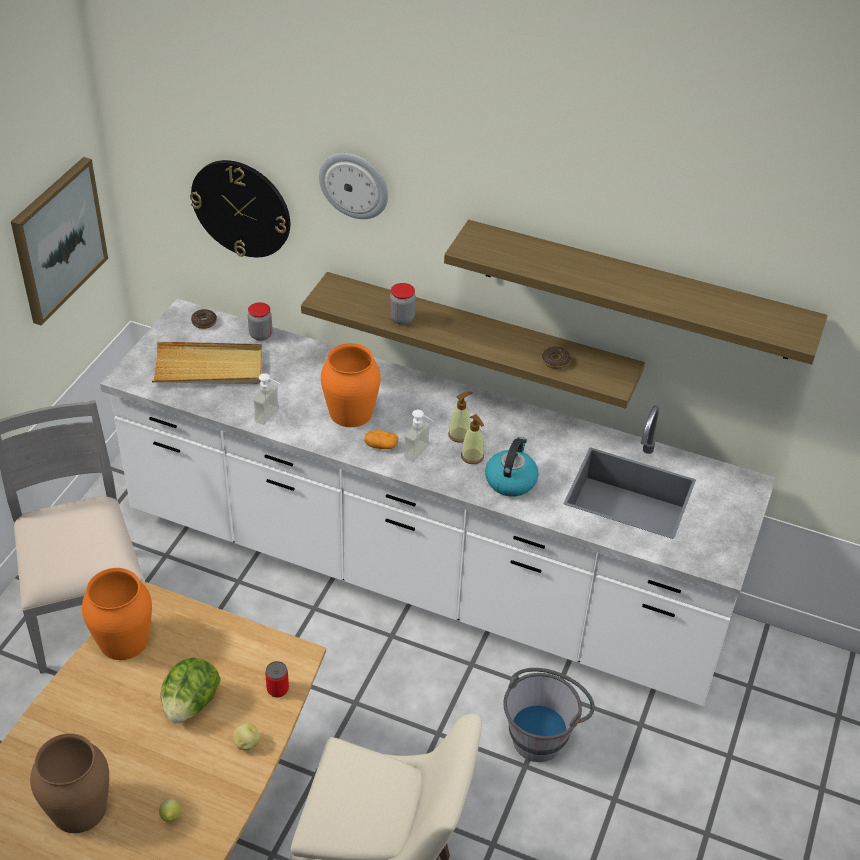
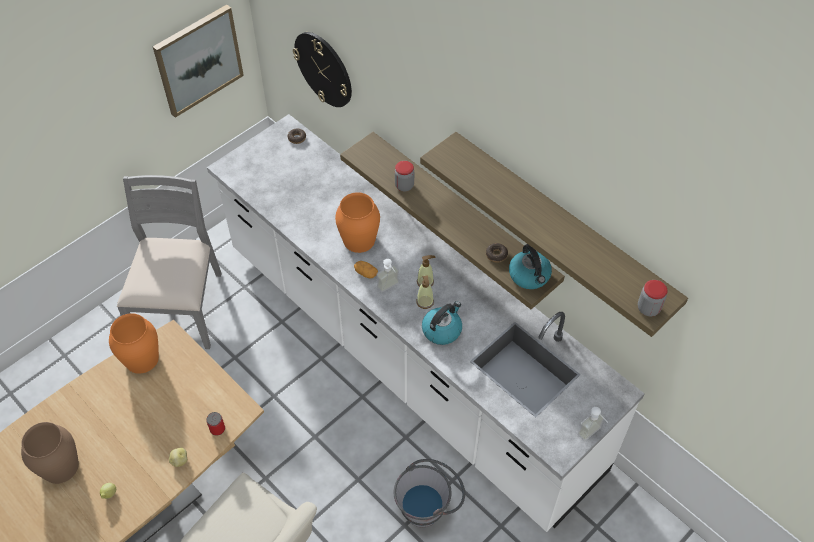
camera: 25 degrees right, 10 degrees up
beige tray [152,342,262,384] -> none
lettuce [161,658,221,724] -> none
jar [248,302,272,341] -> jar moved to [638,280,668,316]
soap dispenser [253,373,280,425] -> soap dispenser moved to [578,407,608,441]
wall clock [319,153,388,219] -> none
none -> kettle [509,244,552,289]

